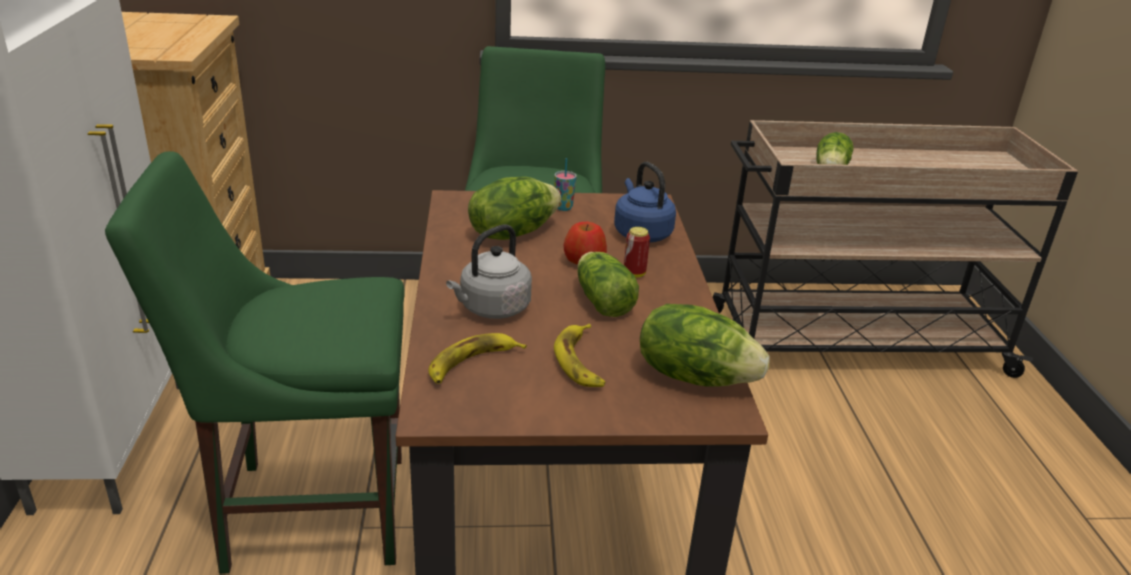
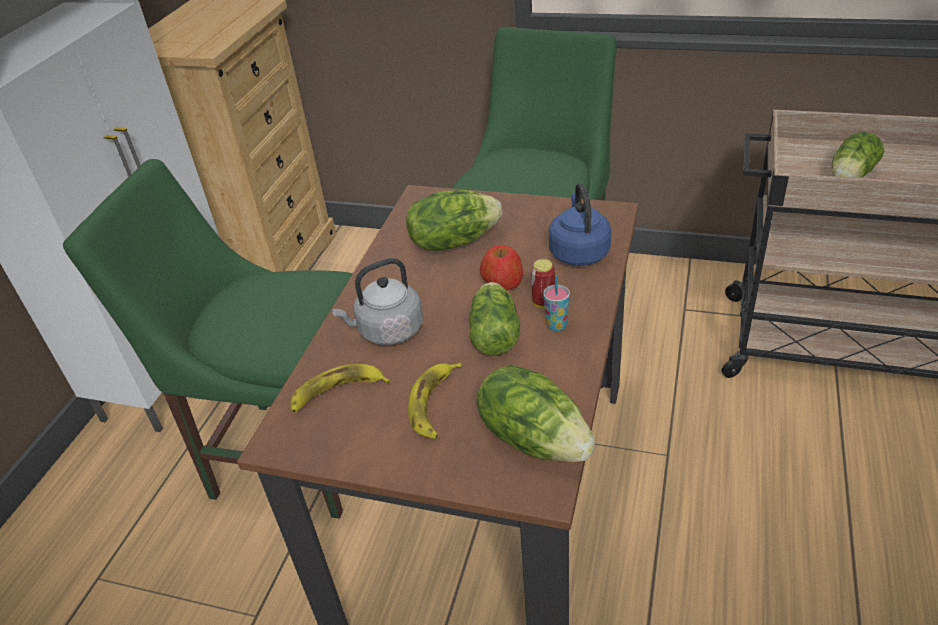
camera: 25 degrees right, 10 degrees up
cup [554,158,577,211] -> cup moved to [543,275,570,331]

